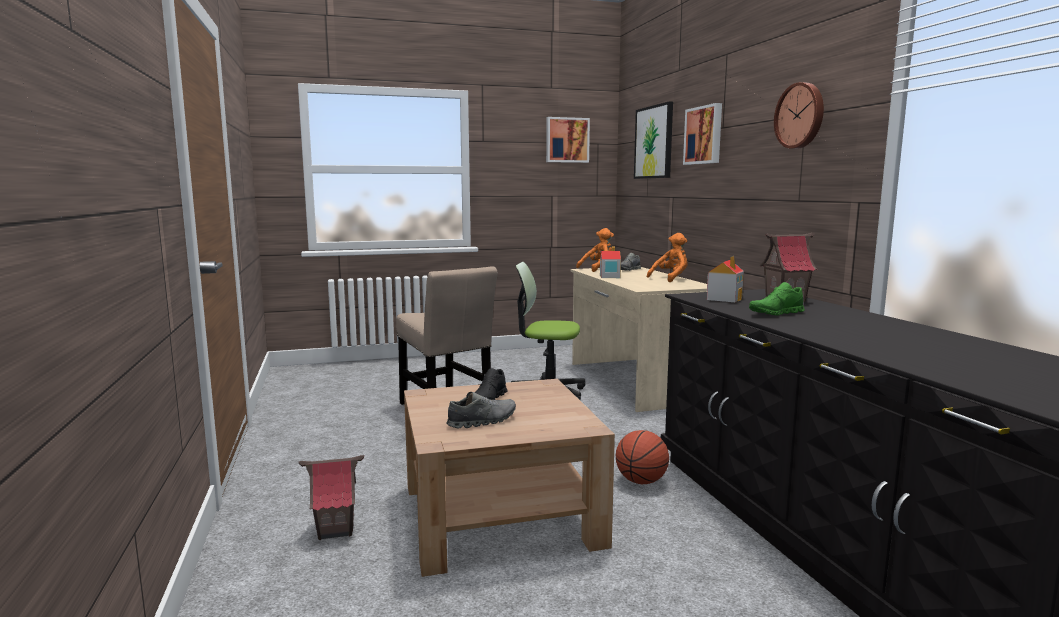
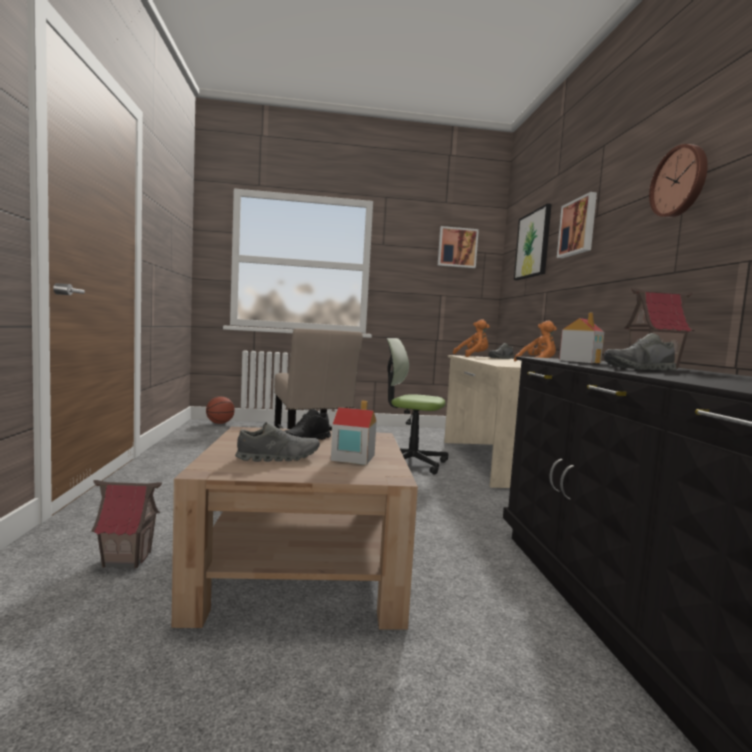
camera: 10 degrees right, 5 degrees down
toy house [600,247,621,278] -> toy house moved to [331,401,377,465]
basketball [616,430,669,484] -> basketball moved to [206,397,235,424]
green shoe [749,282,805,316] -> grey shoe [604,333,676,371]

